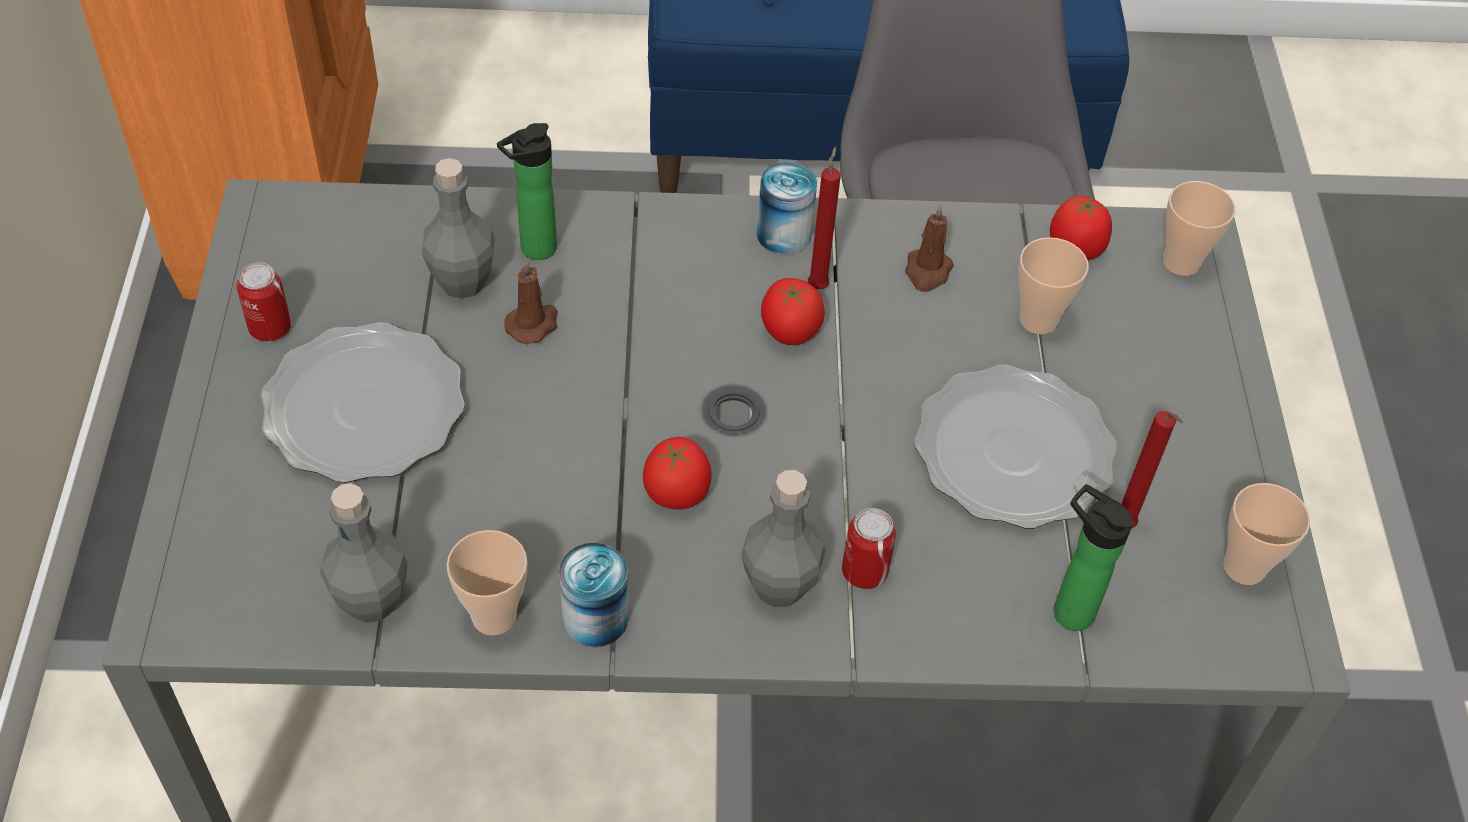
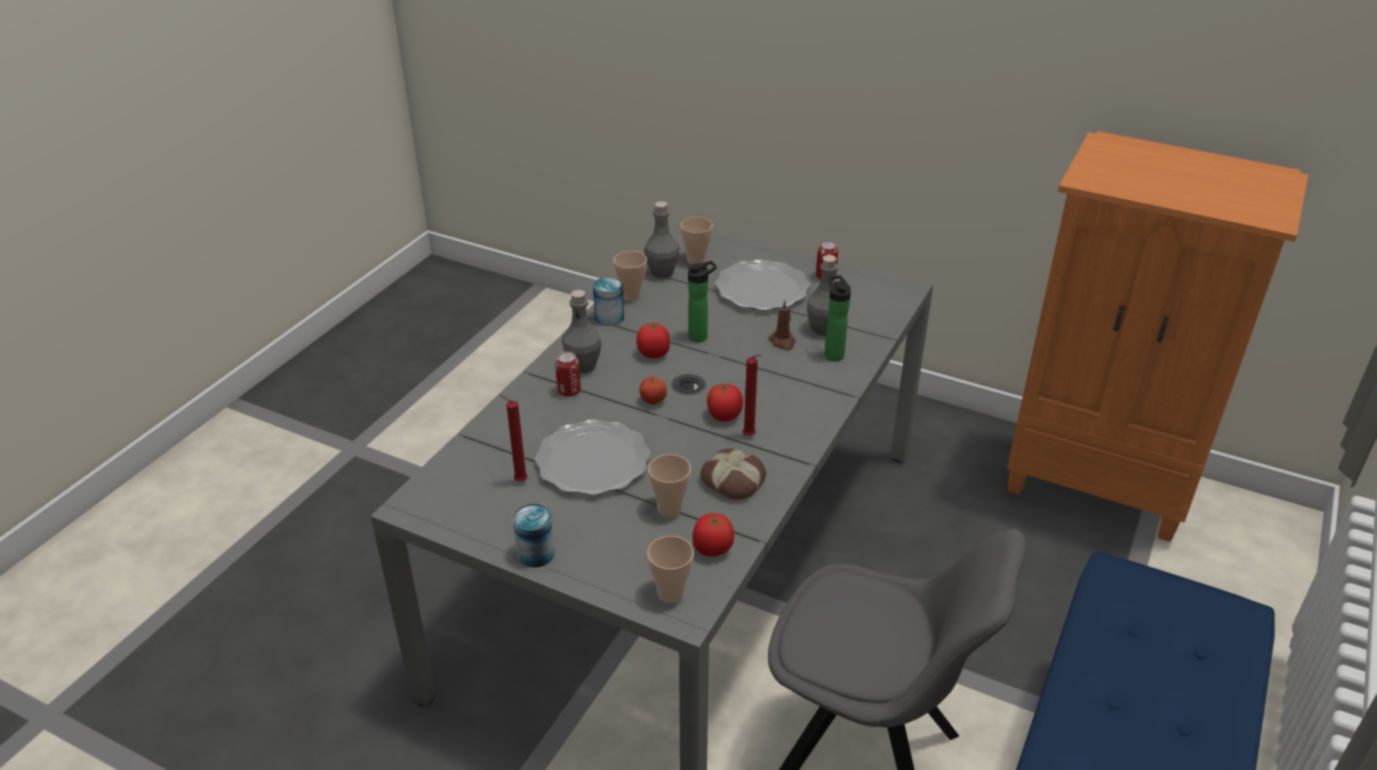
camera: 120 degrees right, 15 degrees down
can [757,162,817,255] -> can moved to [513,504,555,567]
brown candle [905,205,954,292] -> bread [700,448,766,500]
bottle [1054,484,1134,631] -> bottle moved to [688,261,717,342]
cup [1224,483,1310,585] -> cup moved to [681,217,713,264]
none -> apple [640,377,667,405]

